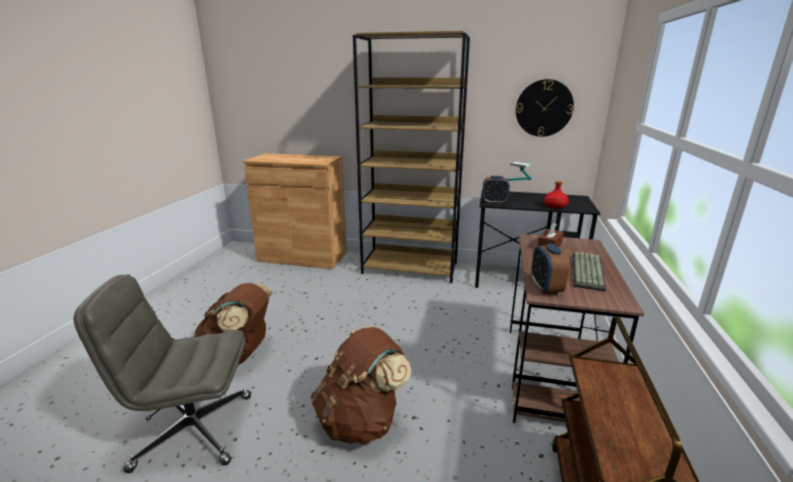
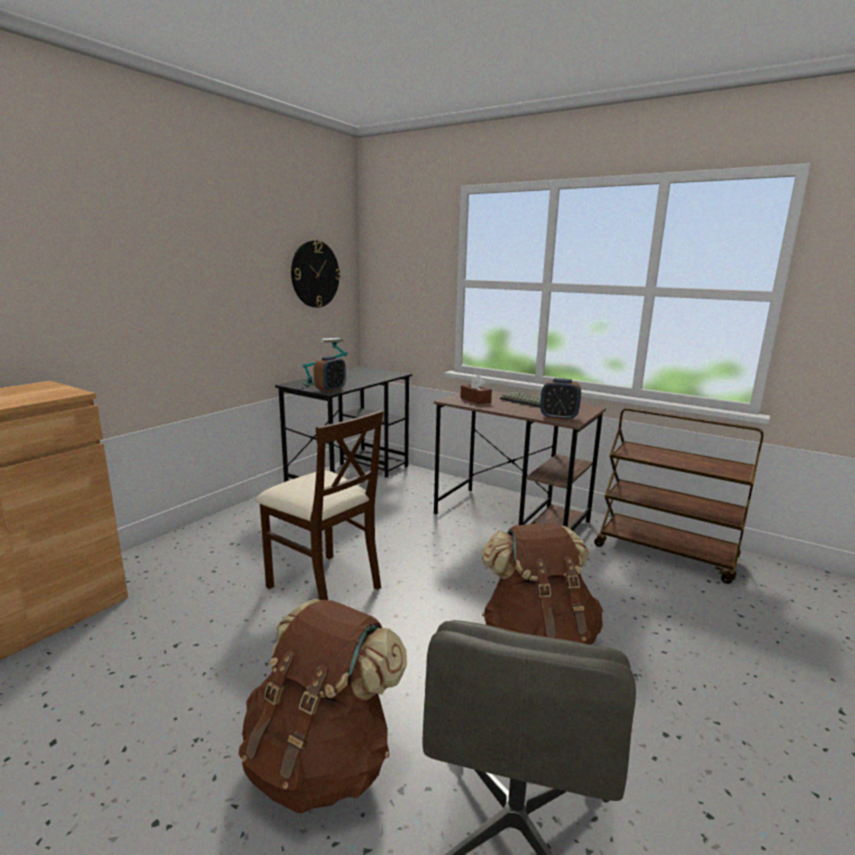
camera: 70 degrees left, 5 degrees down
brown bookcase [353,31,470,283] -> none
red bottle [544,181,569,209] -> none
none -> beige chair [256,410,384,600]

